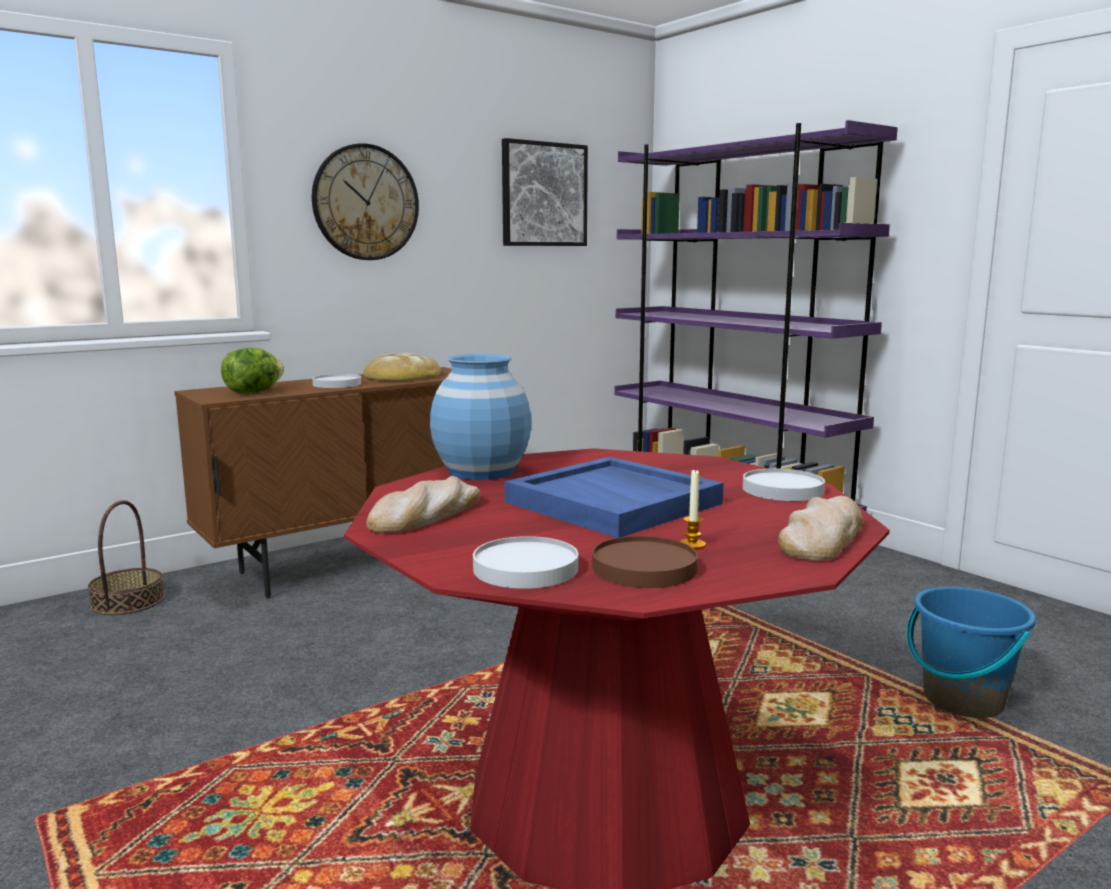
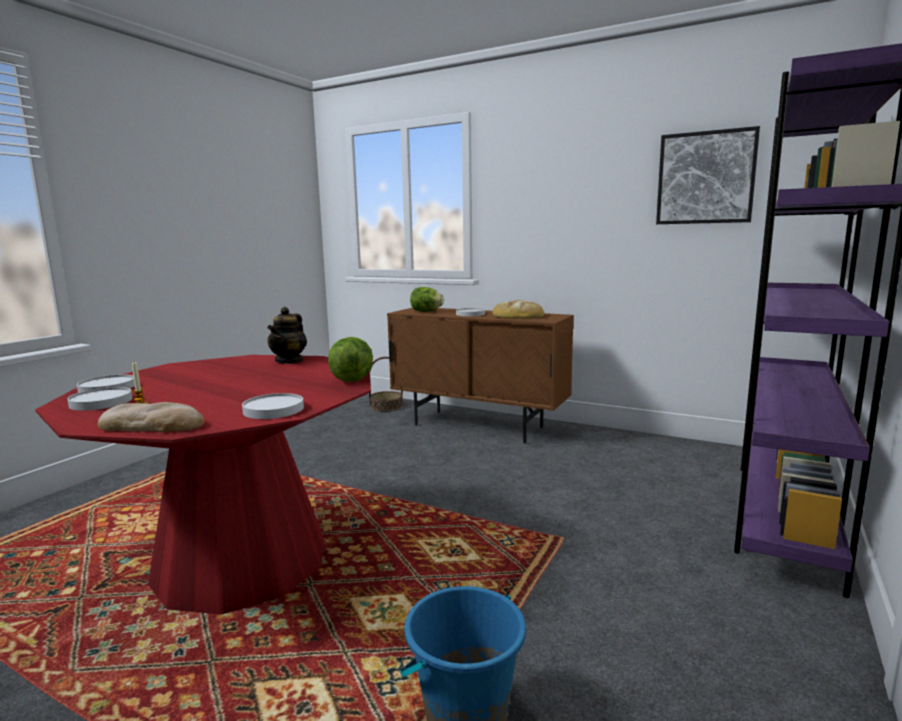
camera: 65 degrees right, 0 degrees up
wall clock [312,143,419,260] -> none
bread [366,476,481,534] -> none
blue vase [430,354,531,480] -> teapot [267,307,307,364]
blue tray [505,457,724,538] -> none
brown plate [592,536,698,588] -> white plate [67,387,132,411]
none -> lettuce [328,337,373,382]

